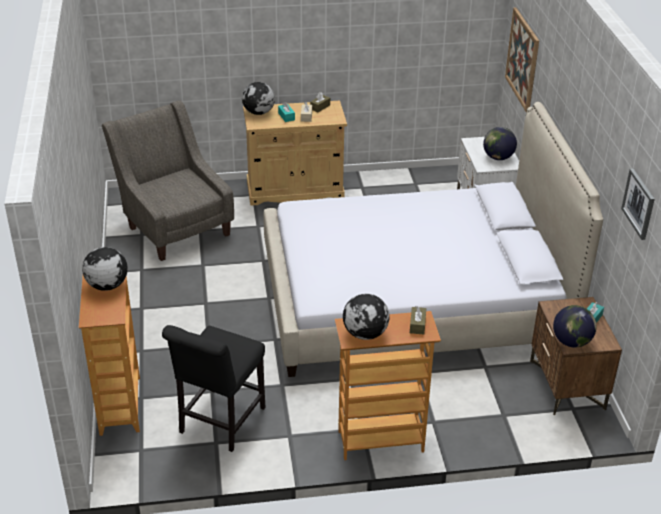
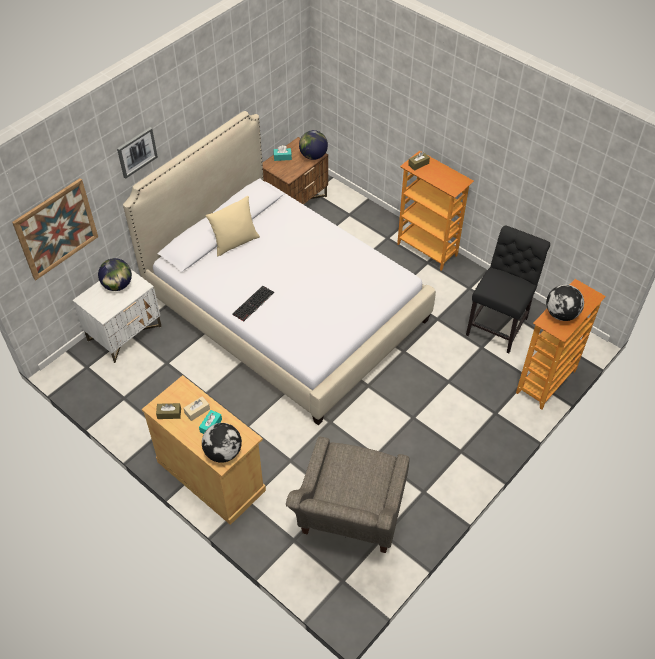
camera: 130 degrees left, 15 degrees up
black chair [162,325,266,452] -> black chair turned 45 degrees counterclockwise [466,225,550,353]
globe [343,294,390,340] -> none
picture [621,168,655,240] -> picture moved to [117,127,158,179]
none -> beige pillow [206,196,260,256]
none -> keyboard [232,286,274,322]

